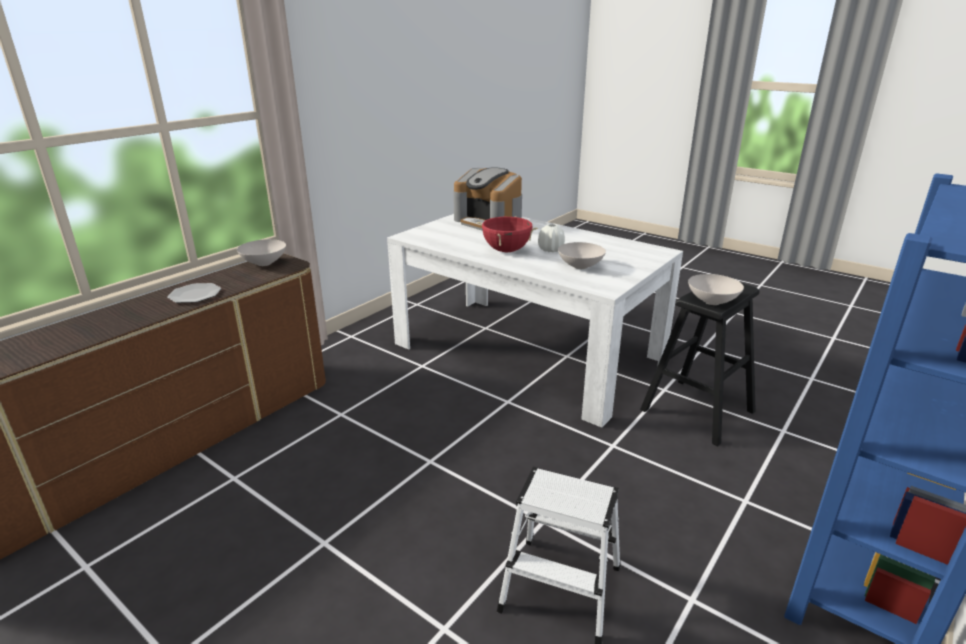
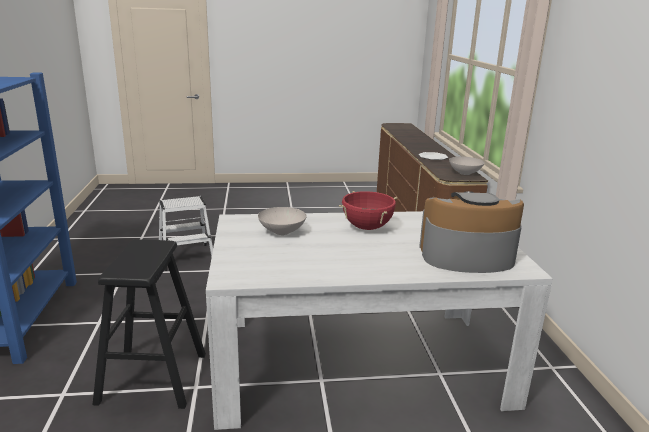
camera: 135 degrees right, 5 degrees down
white vase [538,224,565,252] -> none
white bowl [688,274,744,305] -> none

